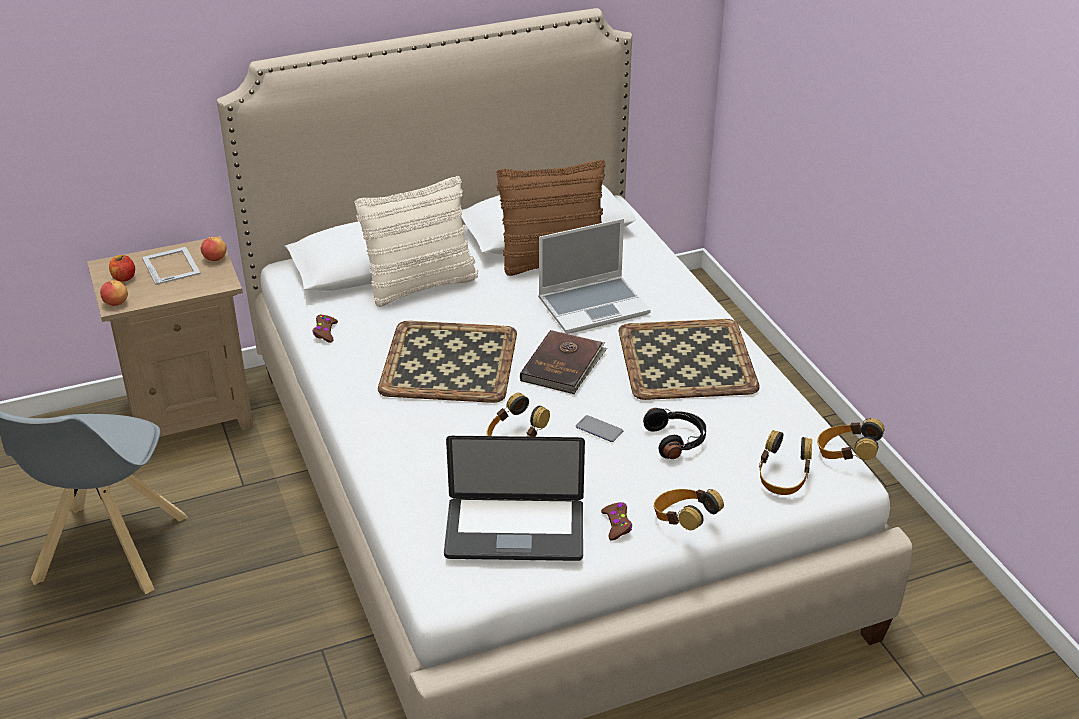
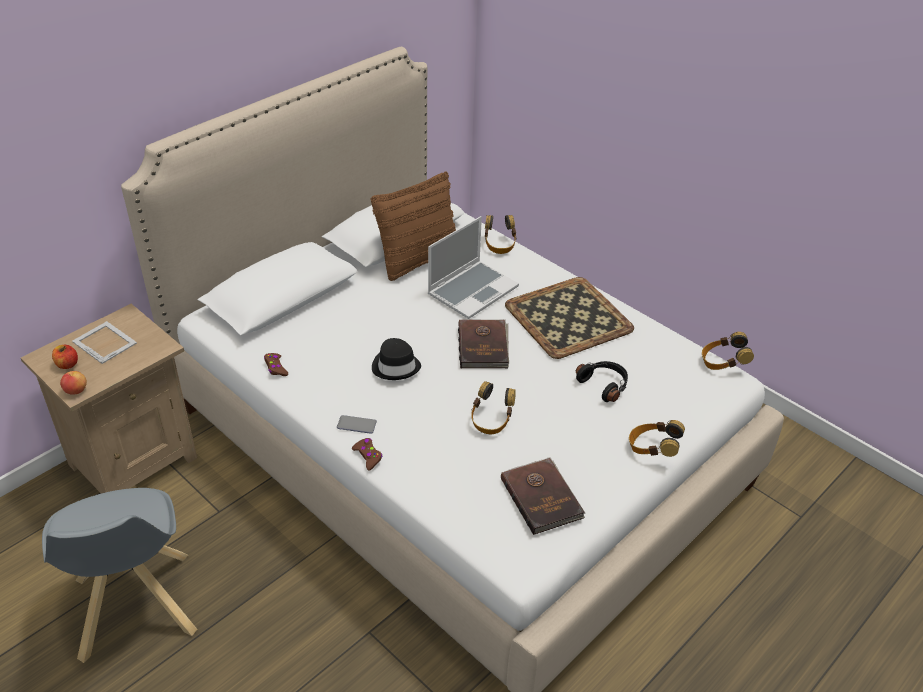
camera: 25 degrees left, 5 degrees up
apple [201,237,227,261] -> none
beige pillow [354,176,478,307] -> none
tray [378,321,517,403] -> black hat [372,338,421,380]
laptop [444,436,585,561] -> brown book [501,457,585,535]
phone [576,415,623,442] -> phone moved to [337,415,377,434]
brown game controller [601,502,632,541] -> brown game controller moved to [352,438,382,471]
headphones [759,430,812,495] -> headphones moved to [485,215,516,254]

